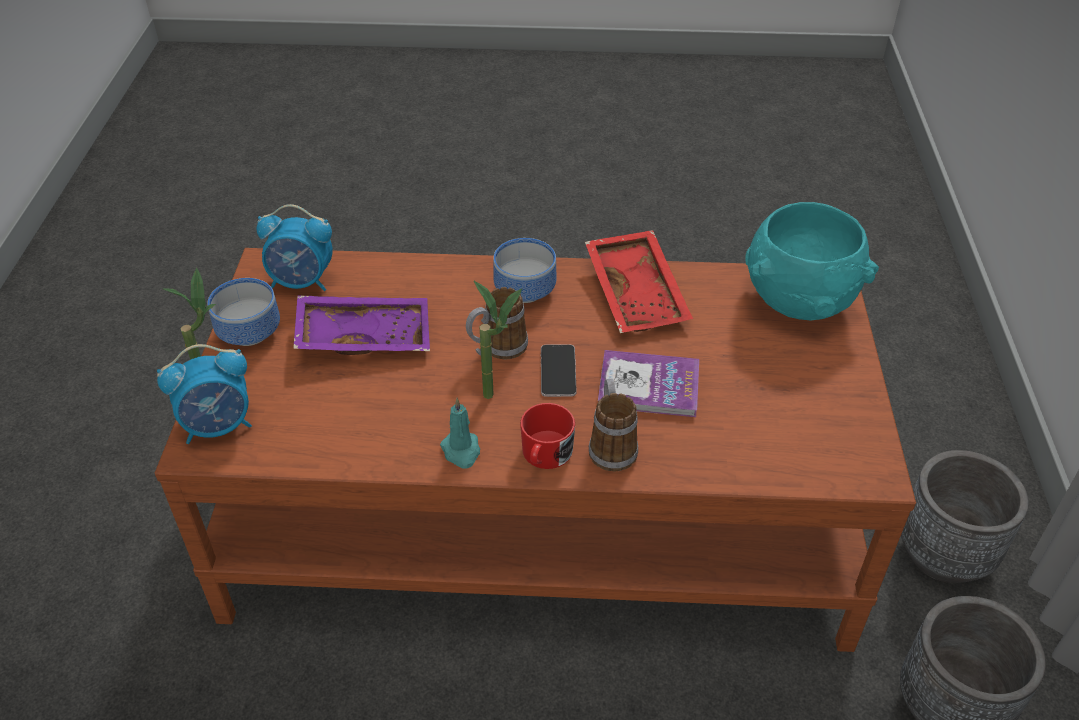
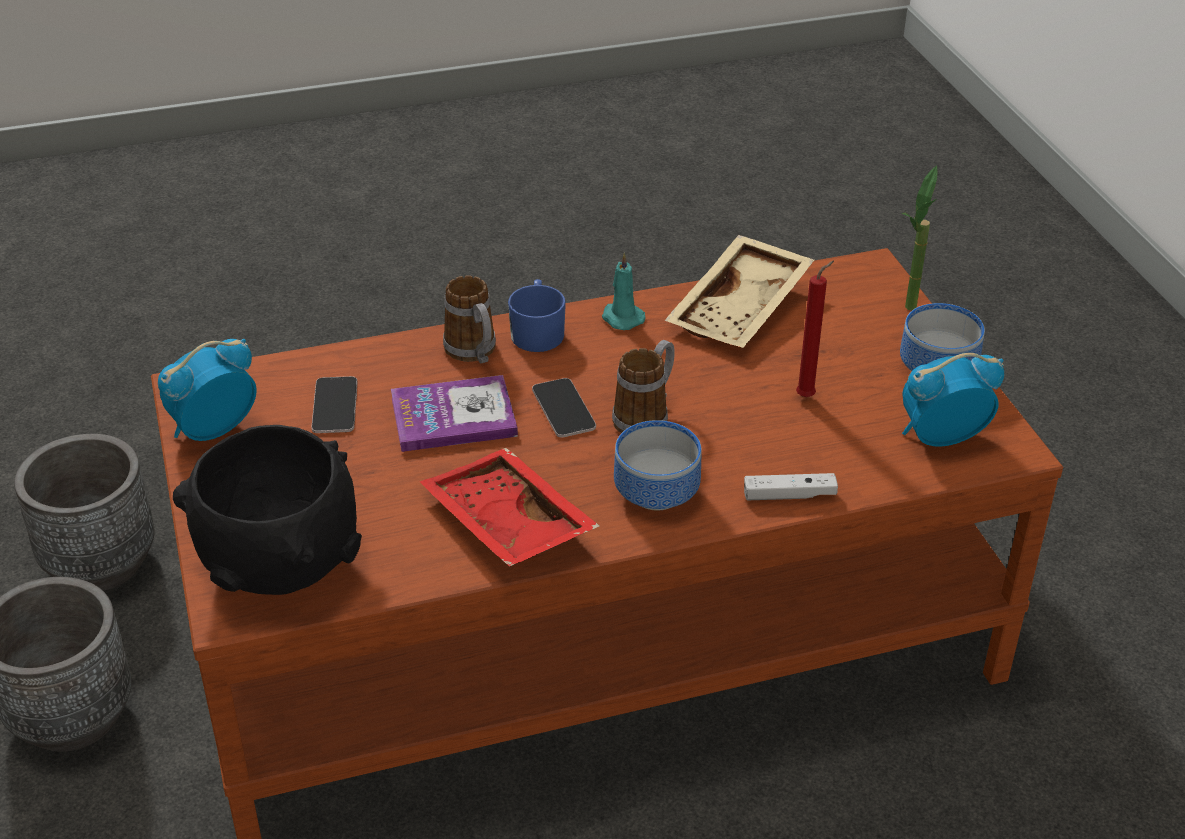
camera: 160 degrees right, 5 degrees down
alarm clock [157,344,252,444] -> alarm clock moved to [158,339,257,441]
purple tray [293,295,430,355] -> red candle [796,261,834,397]
potted plant [474,281,522,399] -> none
red mug [520,403,575,469] -> blue mug [508,279,566,352]
turquoise bowl [745,202,879,321] -> black bowl [173,425,362,595]
none -> phone [311,376,358,433]
none -> beige tray [665,235,814,348]
none -> white game controller [744,473,838,500]

